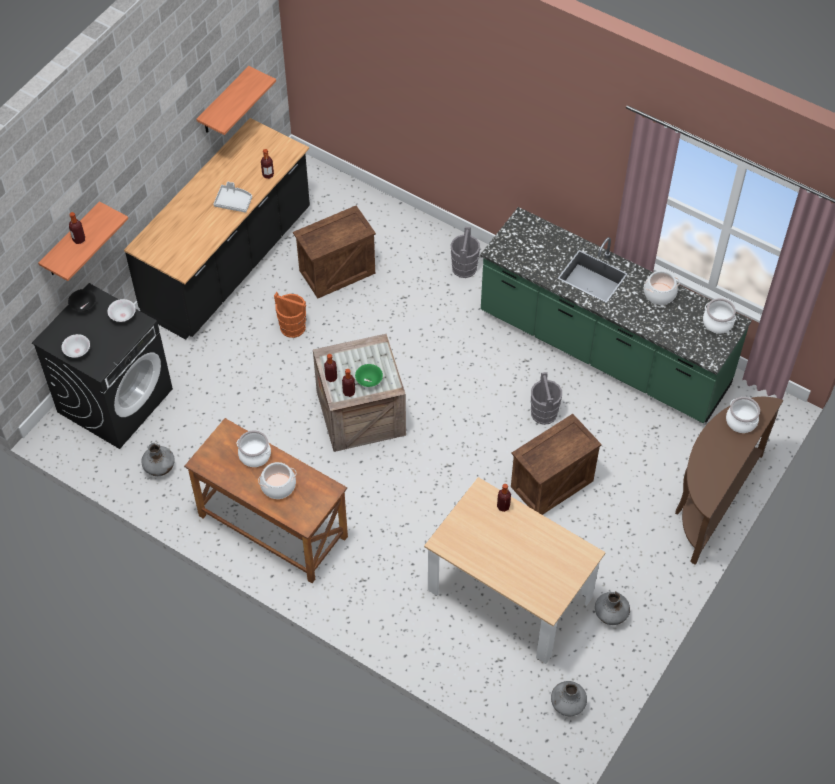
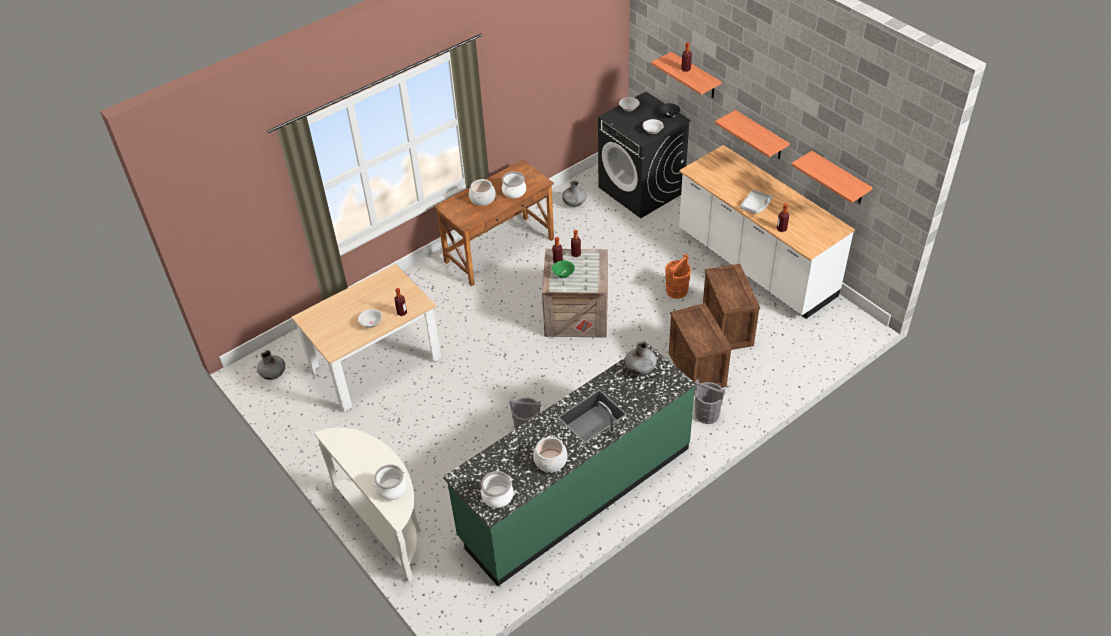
camera: 110 degrees right, 10 degrees down
black counter [124,118,310,340] -> white counter [679,145,855,319]
crate [511,414,602,515] -> crate moved to [669,303,732,396]
grey vase [595,591,630,625] -> grey vase moved to [625,341,657,375]
brown console table [675,397,783,565] -> white console table [314,427,421,582]
none -> white bowl [358,309,382,328]
none -> shelf [715,110,790,159]

